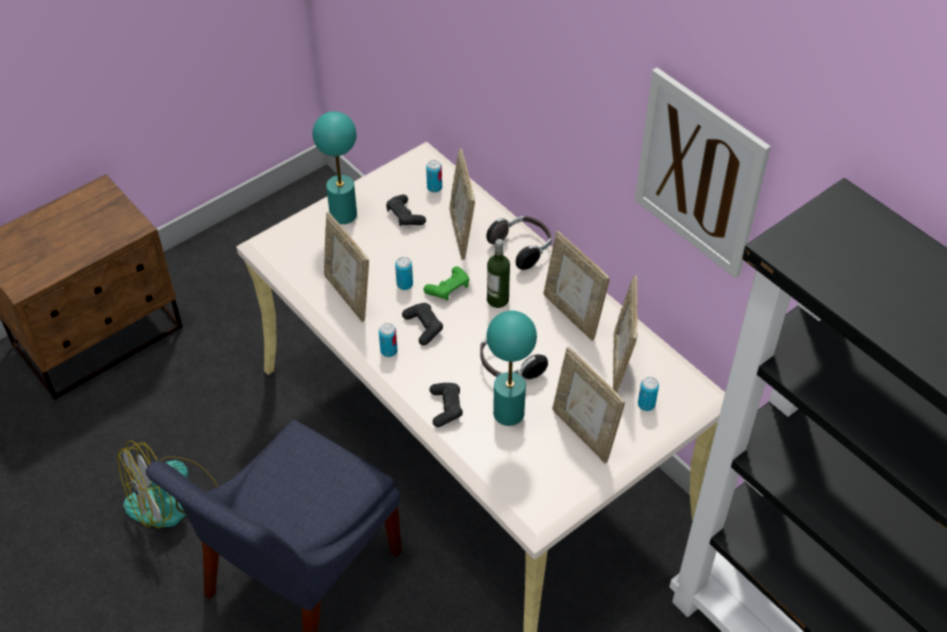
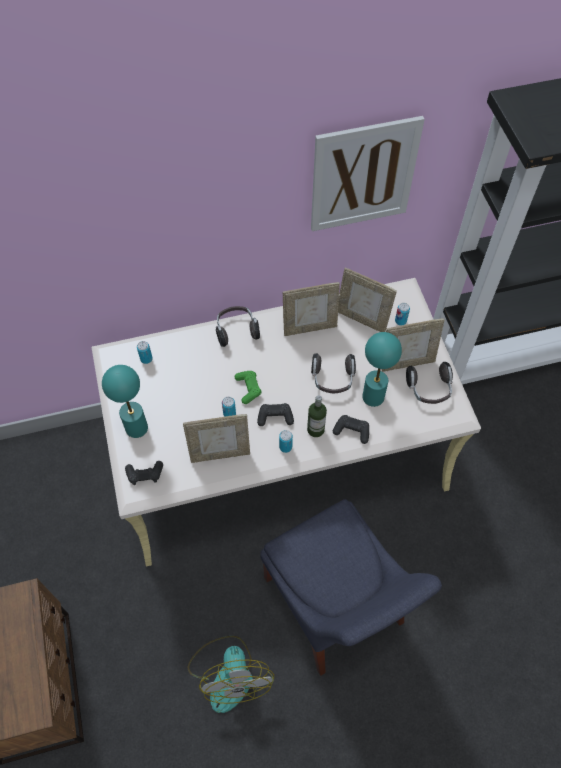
camera: 65 degrees left, 10 degrees up
black game controller [386,194,426,227] -> black game controller moved to [125,461,163,485]
picture frame [449,149,475,260] -> none
bottle [487,239,510,308] -> bottle moved to [307,395,327,437]
none -> headphones [406,362,453,404]

